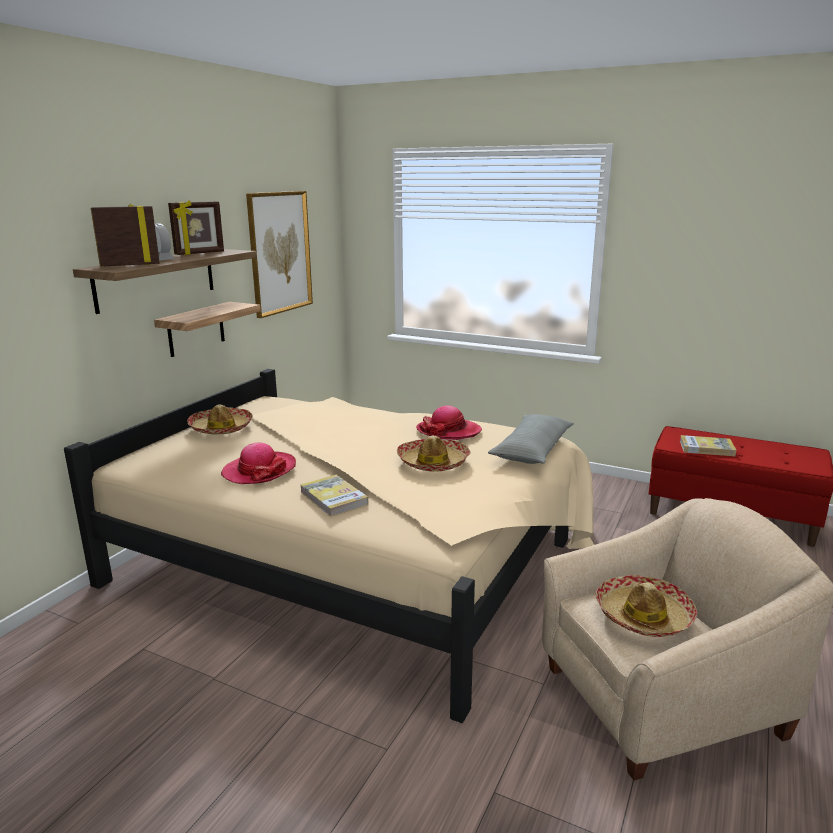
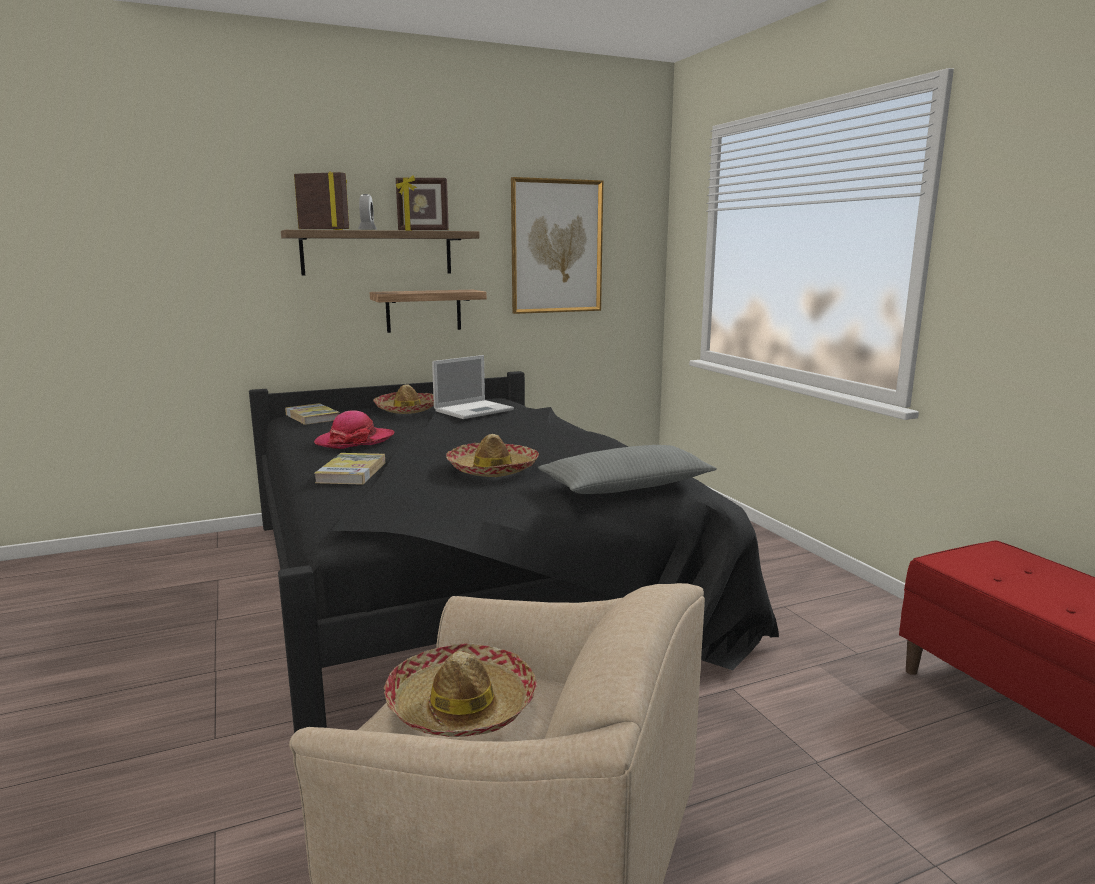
camera: 40 degrees right, 5 degrees down
beige bed [64,369,594,723] -> black bed [249,371,779,733]
hat [416,406,482,440] -> none
book [680,435,736,456] -> book moved to [285,403,340,425]
none -> laptop [432,355,514,419]

